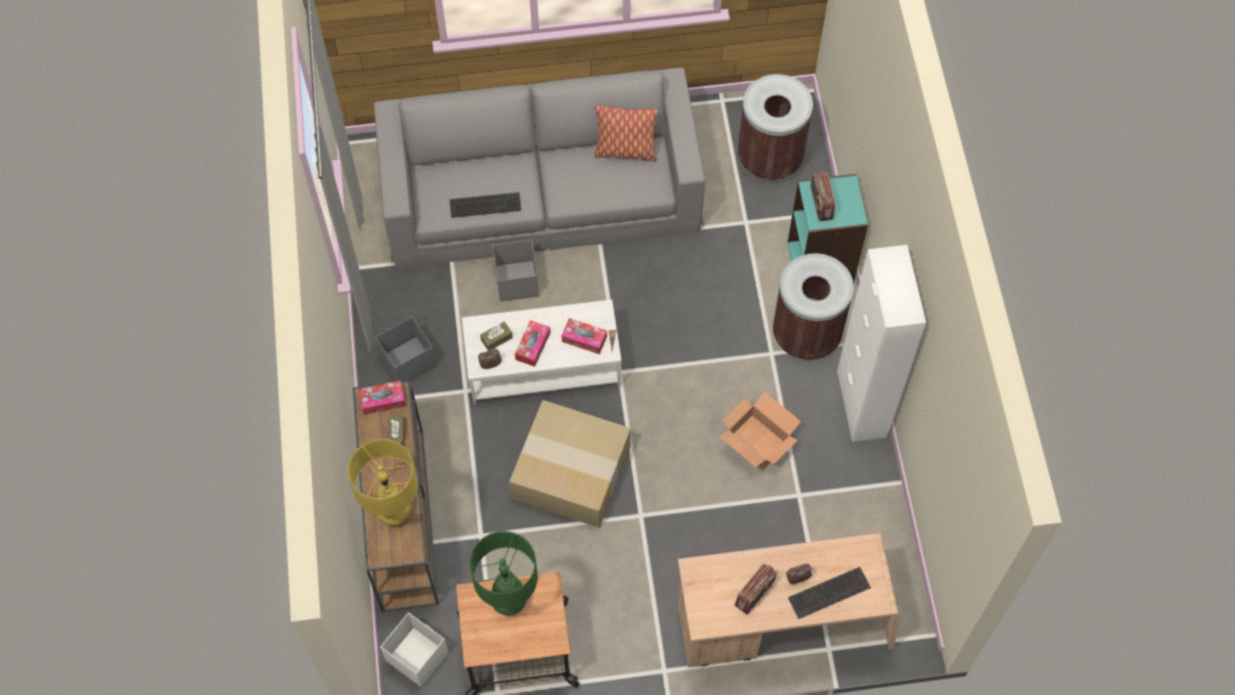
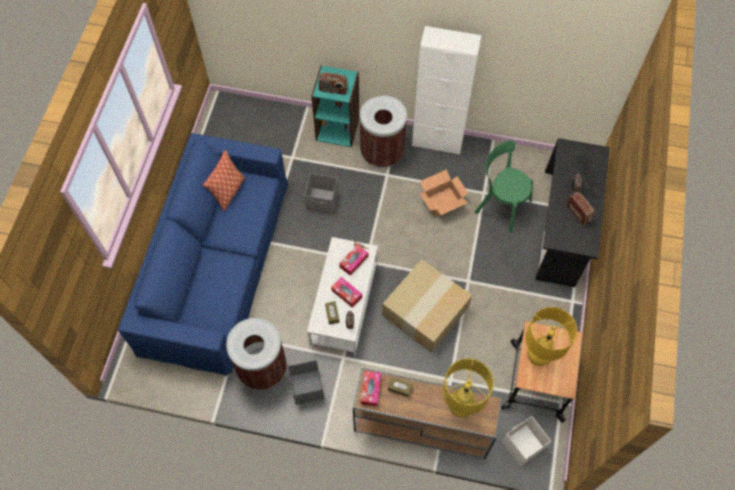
camera: 70 degrees left, 0 degrees up
grey sofa [374,68,705,268] -> blue sofa [118,133,288,376]
keyboard [450,192,521,218] -> none
green table lamp [470,531,538,615] -> yellow table lamp [525,307,577,366]
grey storage box [492,239,539,302] -> grey storage box moved to [304,173,338,214]
beige desk [678,533,899,667] -> black desk [535,138,610,287]
brown trash can [738,74,813,181] -> brown trash can moved to [226,318,287,390]
none -> green chair [474,140,533,233]

